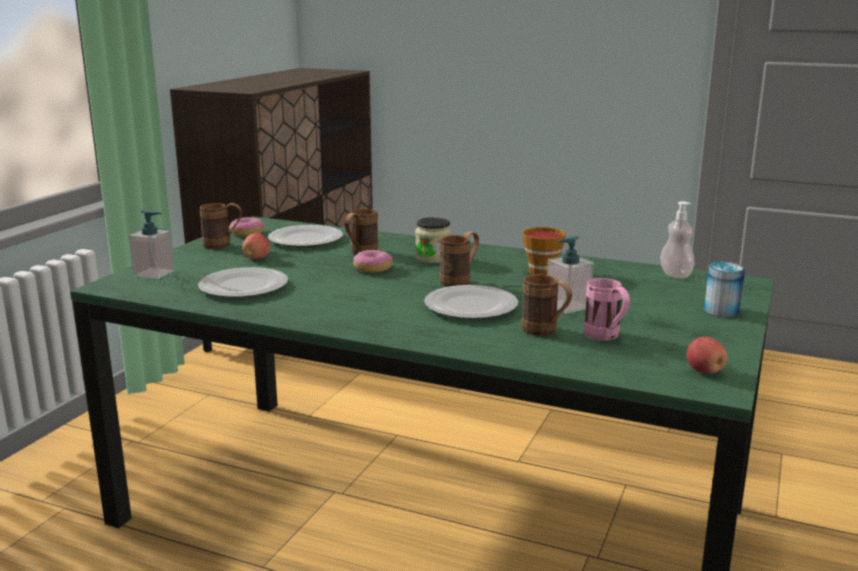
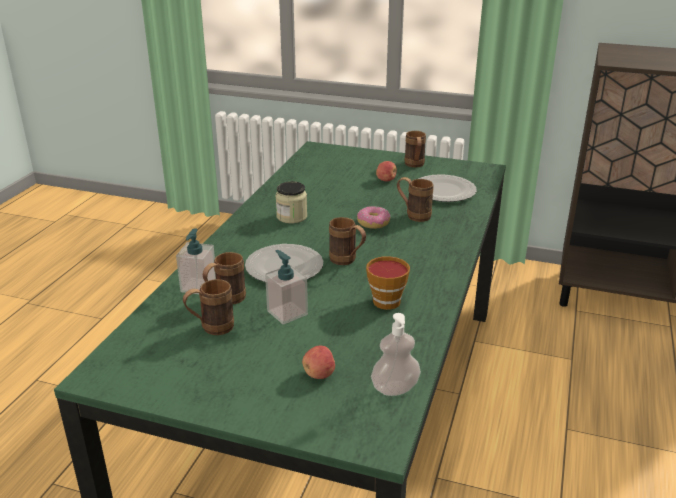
camera: 85 degrees right, 10 degrees up
soap dispenser [128,210,175,279] -> soap dispenser moved to [176,228,216,294]
plate [198,267,288,298] -> none
donut [230,217,265,236] -> none
jar [415,217,451,263] -> jar moved to [276,181,307,223]
pink mug [584,278,630,341] -> brown mug [183,279,234,335]
apple [687,337,727,374] -> apple moved to [302,346,335,379]
can [704,262,745,317] -> none

